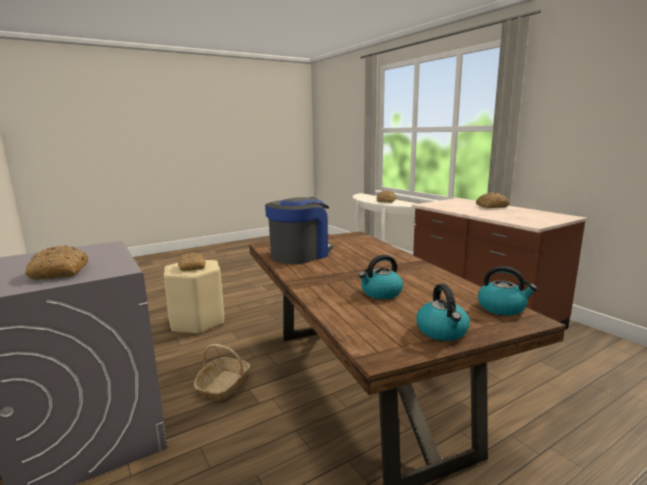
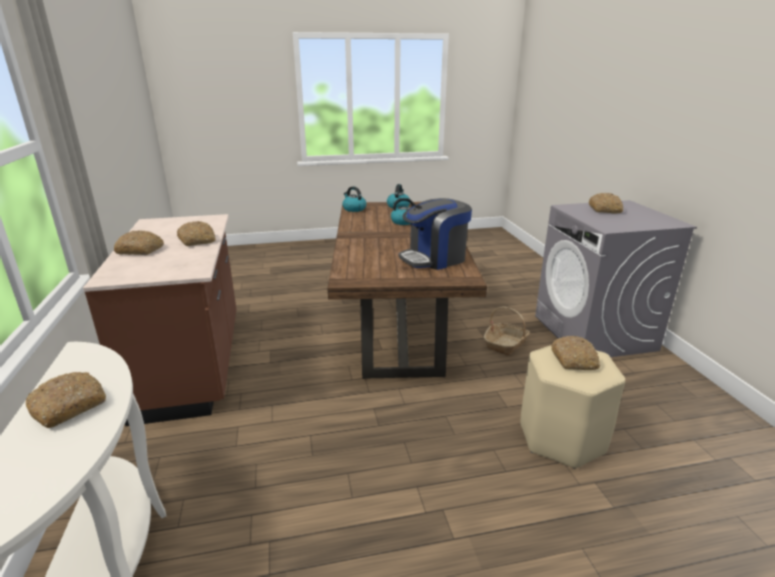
camera: 160 degrees left, 10 degrees up
none -> bread [177,221,216,246]

